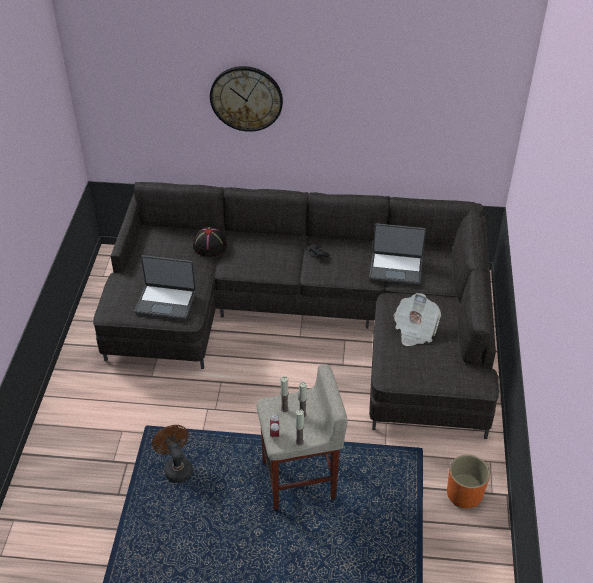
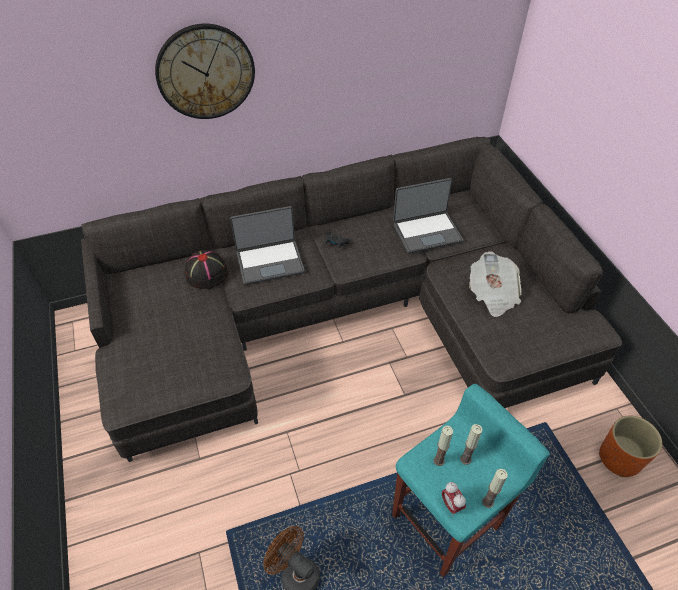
camera: 25 degrees left, 5 degrees up
laptop [135,255,196,319] -> laptop moved to [230,206,305,285]
beige stool [257,364,348,510] -> turquoise stool [392,384,550,577]

